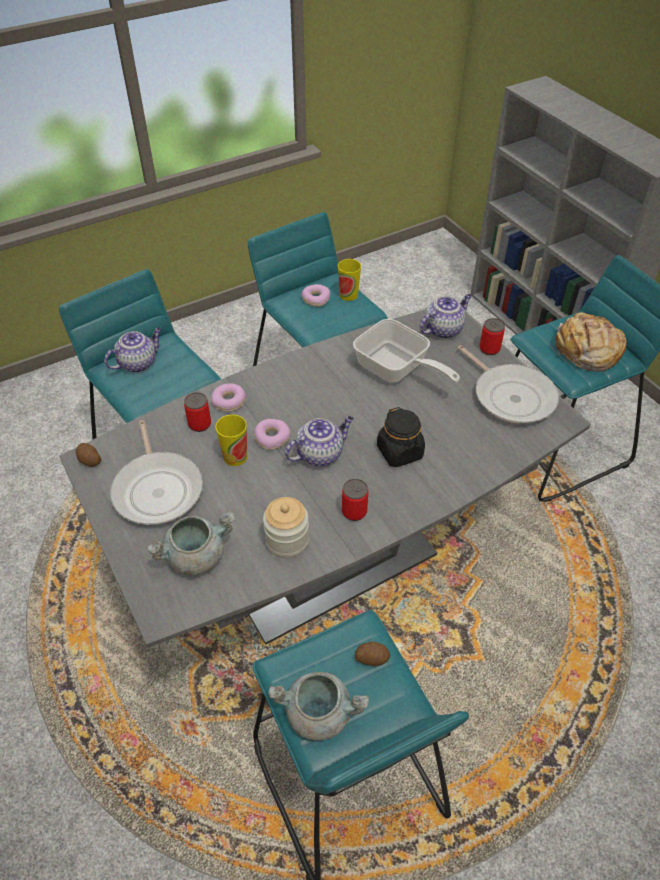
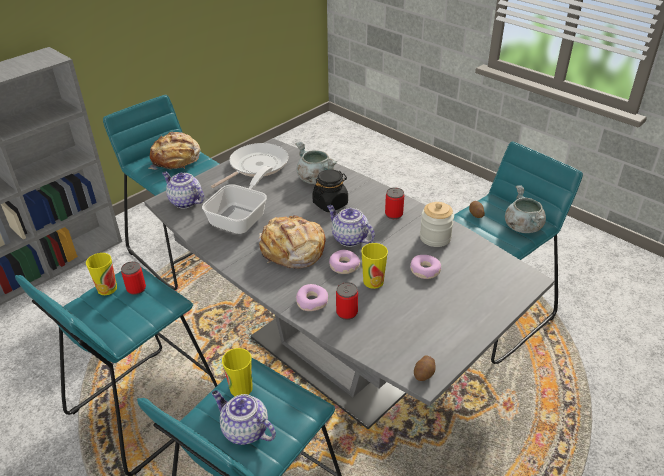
camera: 105 degrees left, 10 degrees down
frying pan [110,420,203,525] -> none
grey cooking pot [146,511,235,576] -> grey cooking pot moved to [295,142,337,184]
donut [302,284,330,307] -> donut moved to [410,255,441,279]
can [479,318,505,355] -> can moved to [121,261,146,295]
none -> cup [222,348,253,396]
none -> bread [258,215,326,269]

